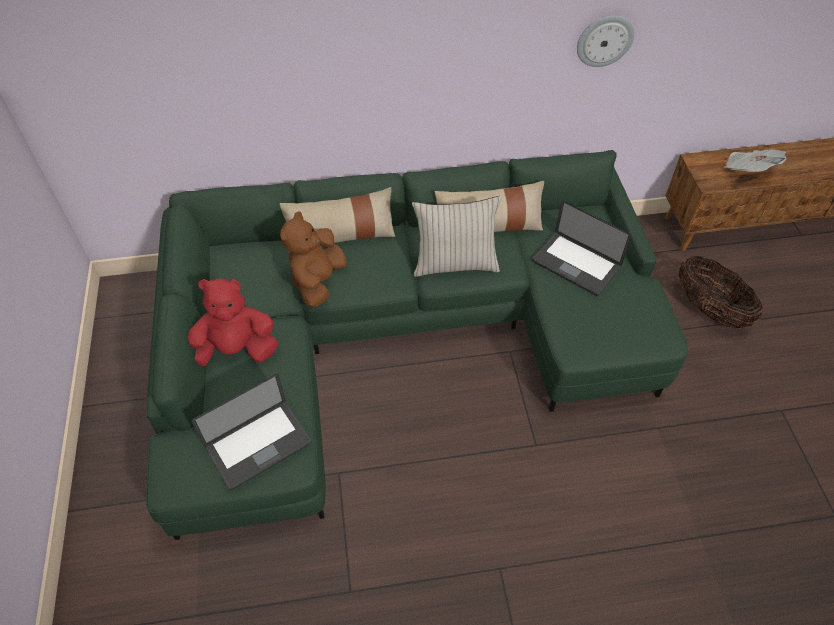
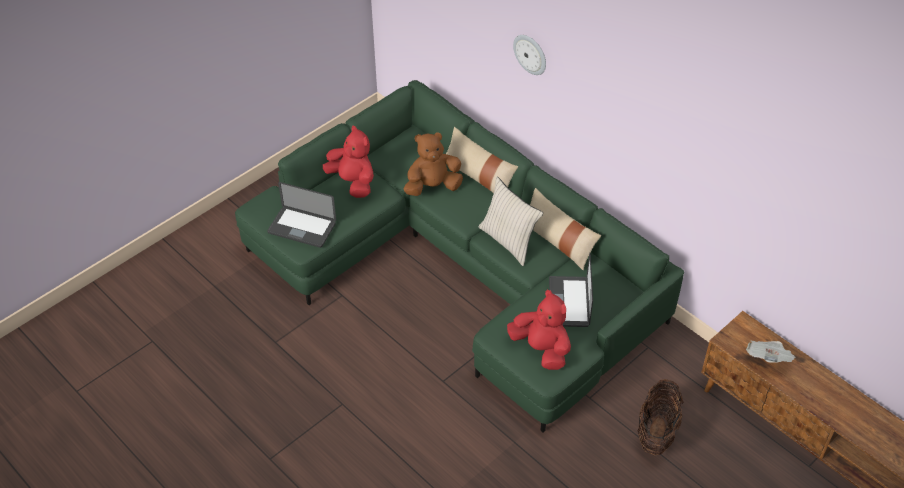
camera: 55 degrees right, 5 degrees down
wall clock [577,15,635,67] -> wall clock moved to [513,35,546,75]
none -> red plush toy [507,290,571,370]

